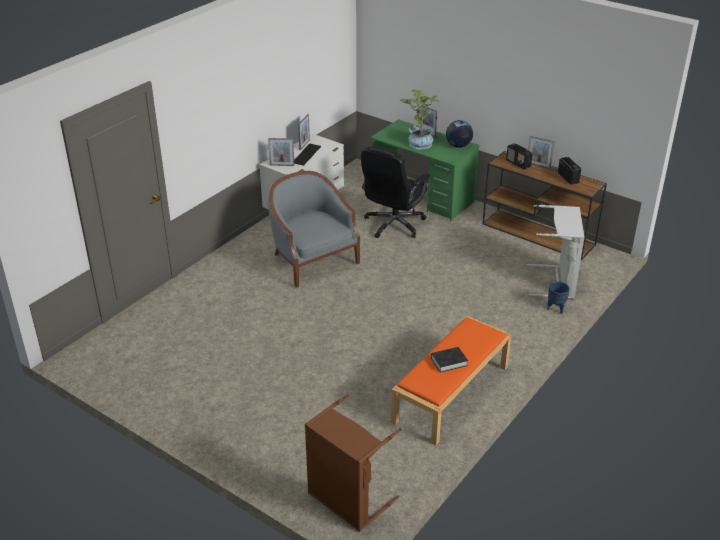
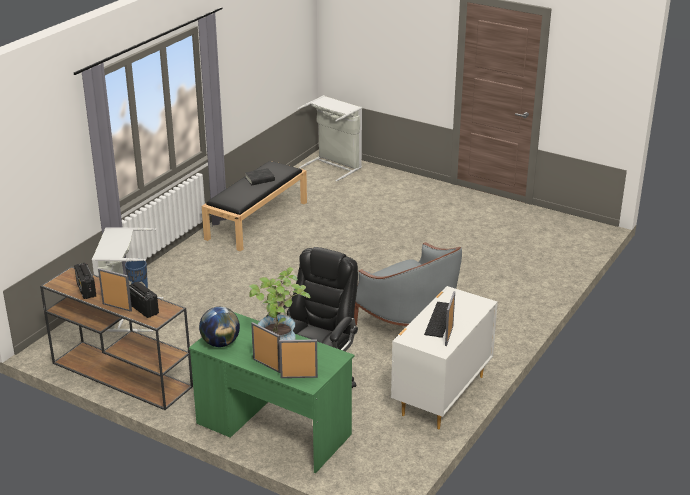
camera: 175 degrees right, 5 degrees down
picture frame [268,138,294,166] -> picture frame moved to [279,339,318,378]
brown laundry basket [305,394,402,532] -> grey laundry basket [298,95,362,182]
orange bench [391,316,511,445] -> black bench [202,161,307,252]

